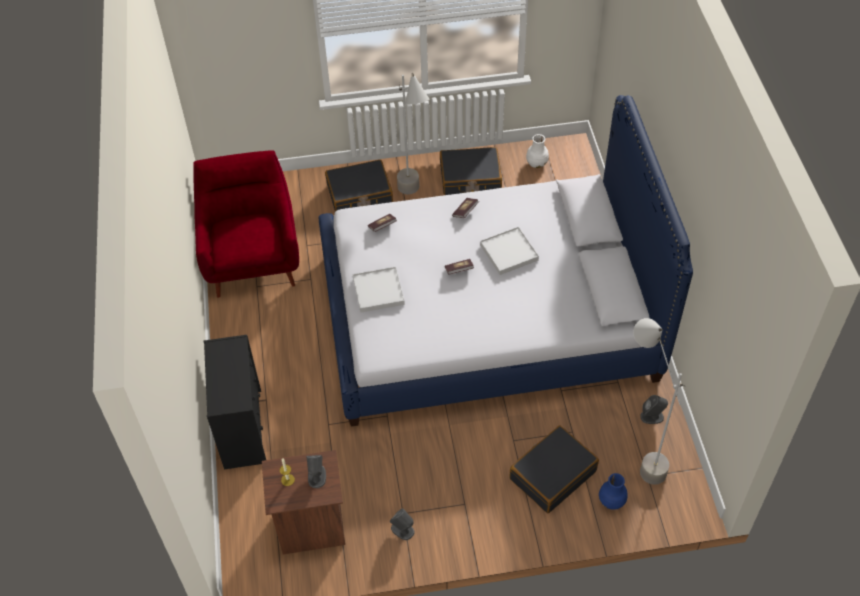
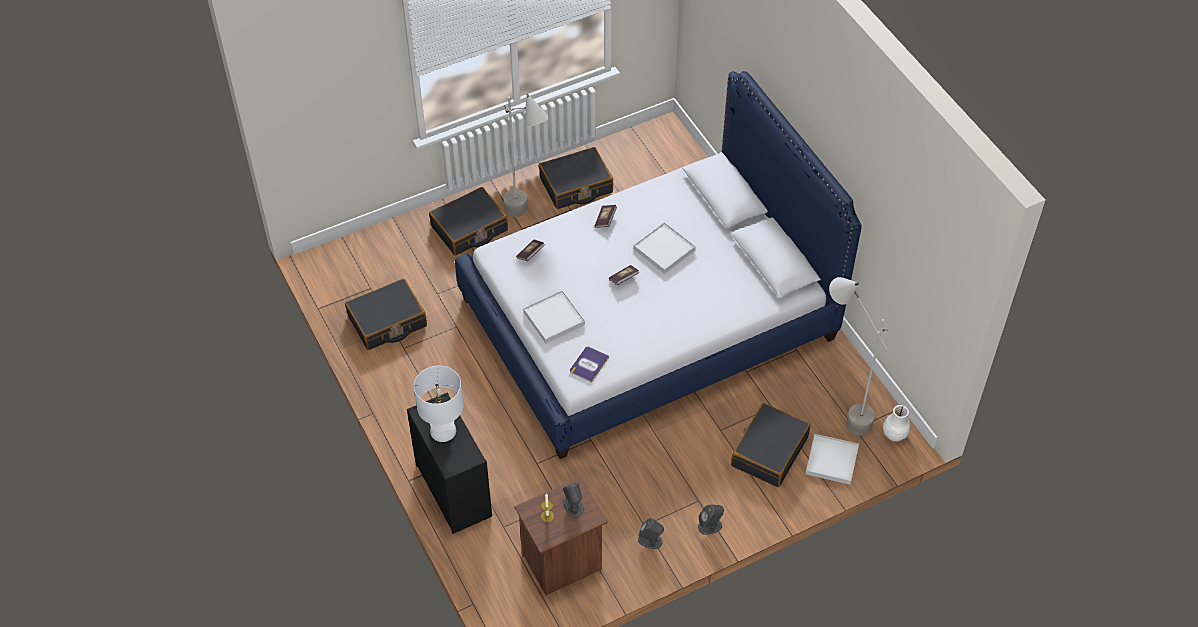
camera: 20 degrees left, 0 degrees up
red armchair [193,150,299,298] -> black suitcase [345,279,427,350]
white vase [526,134,549,168] -> white vase moved to [883,405,910,442]
blue vase [599,473,627,510] -> white tray [806,434,859,485]
grey speaker [640,395,668,424] -> grey speaker moved to [698,504,724,535]
none -> white table lamp [414,366,464,442]
none -> book [570,347,609,383]

